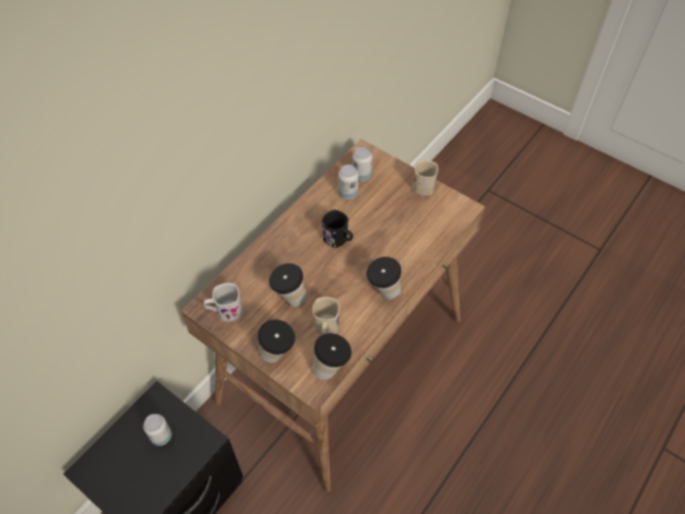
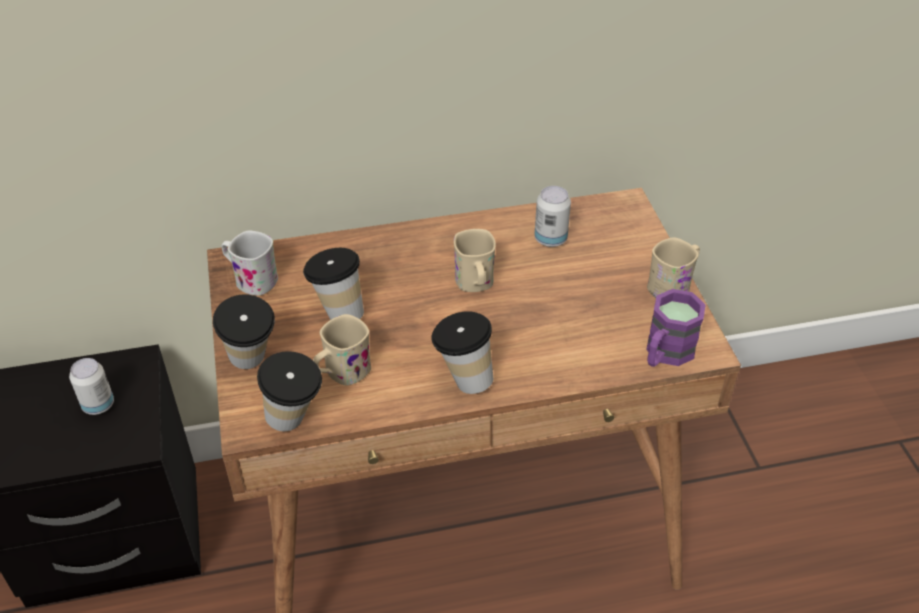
camera: 40 degrees right, 10 degrees down
black mug [322,210,353,248] -> beige mug [454,229,496,292]
can [352,147,372,181] -> none
none -> purple mug [646,289,706,367]

